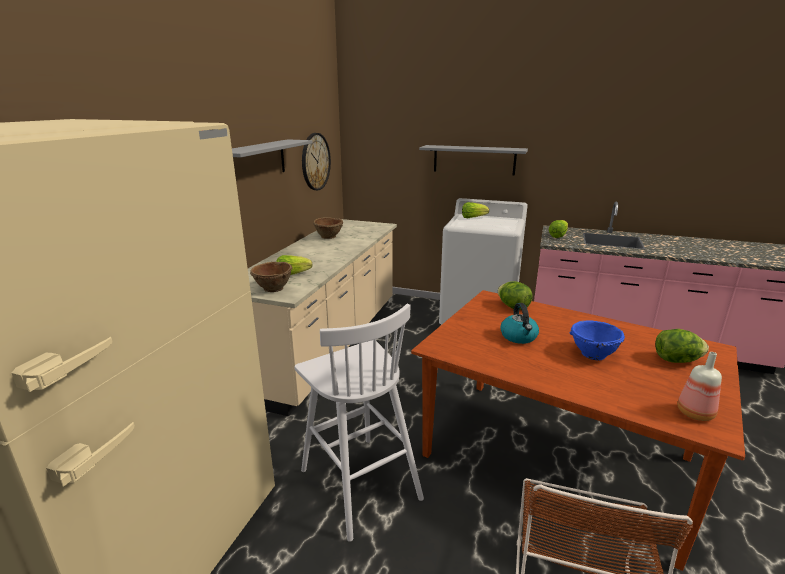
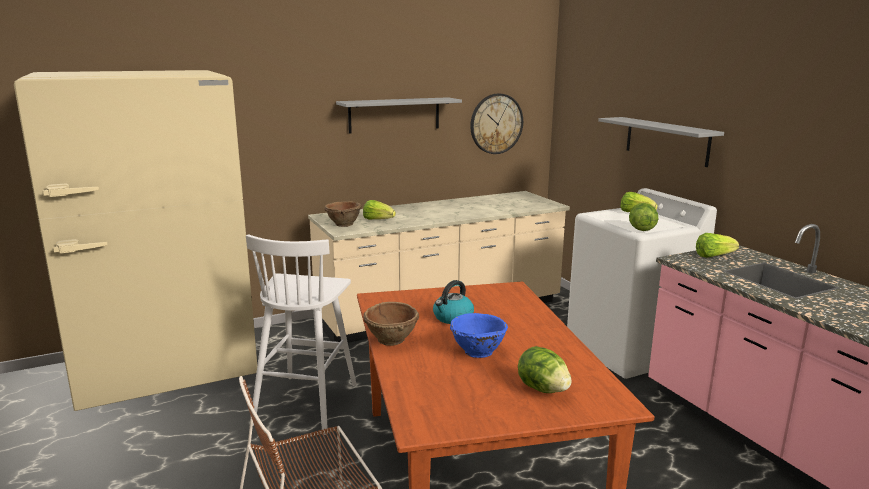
camera: 45 degrees right, 5 degrees down
brown bowl [313,217,343,239] -> brown bowl moved to [363,302,419,346]
lettuce [498,281,533,310] -> lettuce moved to [629,203,658,231]
bottle [677,352,722,421] -> none

